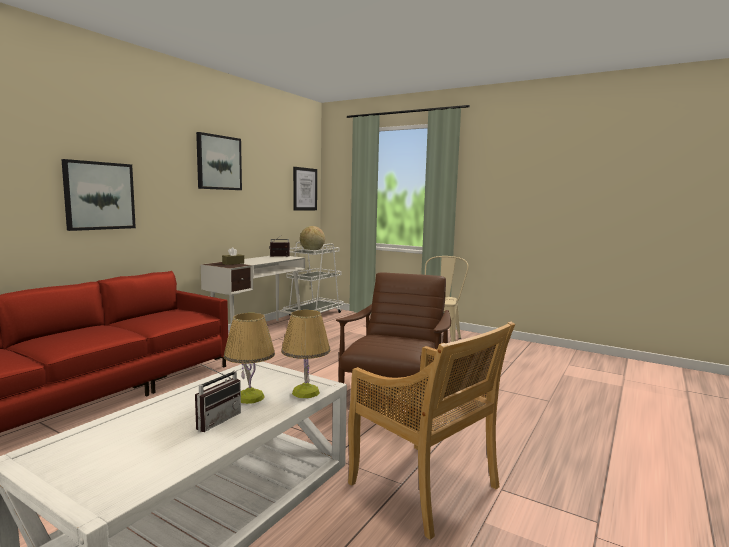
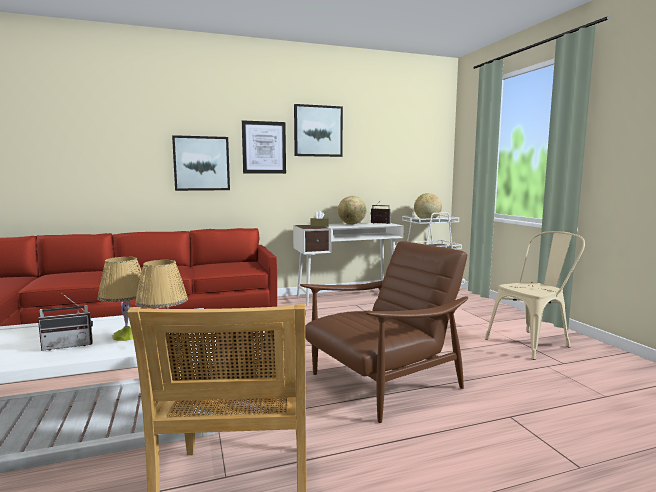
camera: 40 degrees right, 0 degrees up
picture [293,167,317,211] -> picture moved to [242,120,286,174]
none -> globe [338,196,367,224]

